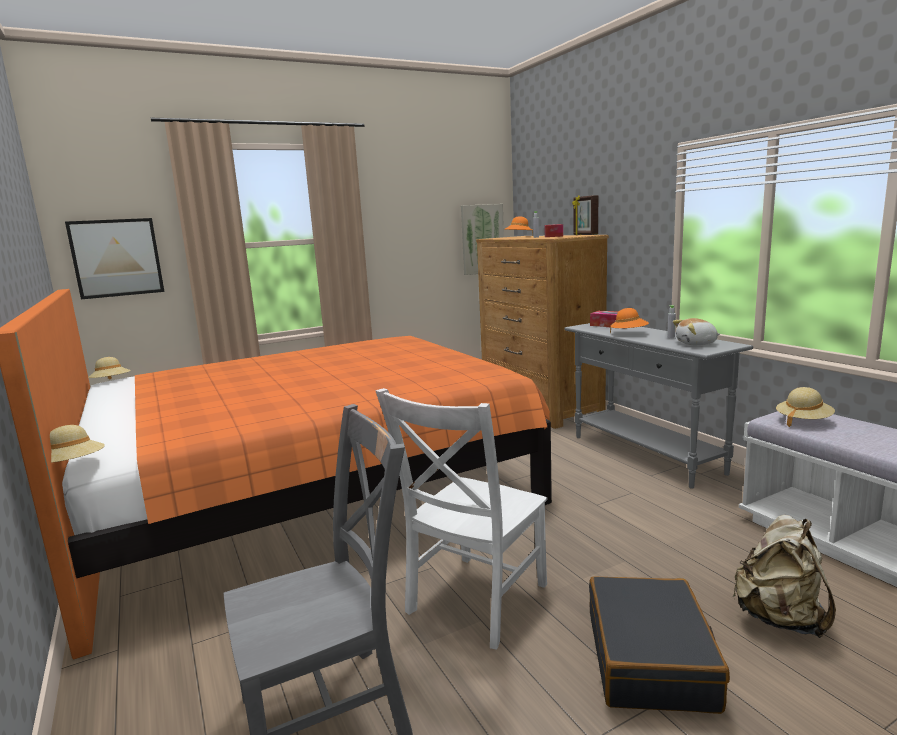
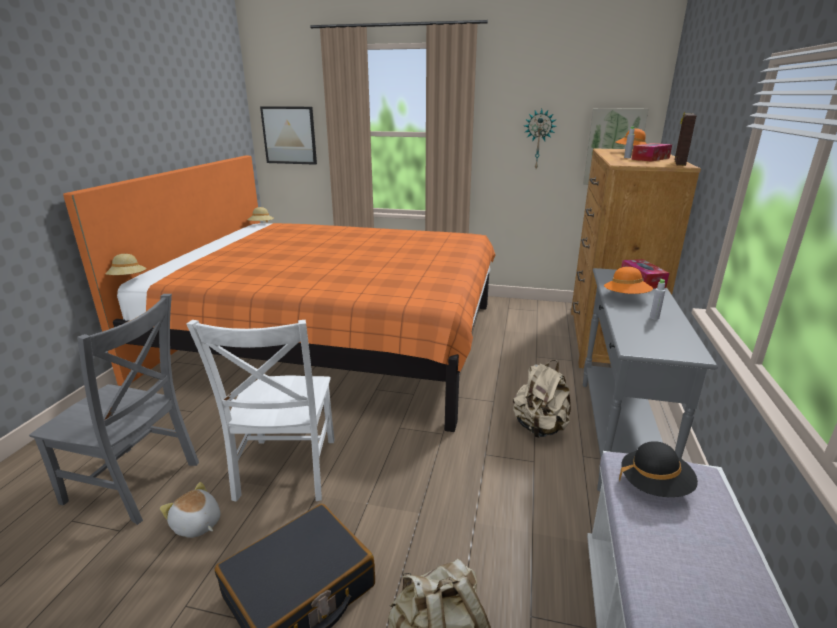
camera: 40 degrees right, 10 degrees up
white chair [375,388,548,649] -> white chair turned 75 degrees counterclockwise [186,320,335,502]
plush toy [673,318,720,345] -> plush toy moved to [160,482,221,538]
beige hat [776,387,835,427] -> black hat [619,441,698,497]
none -> beige backpack [513,360,571,438]
none -> wall clock [524,109,557,168]

